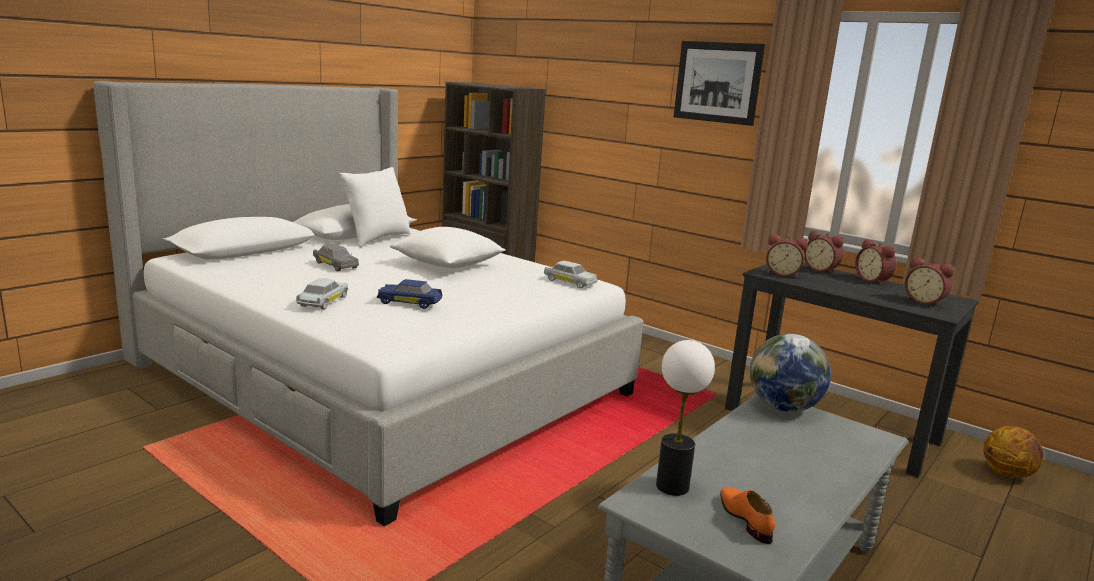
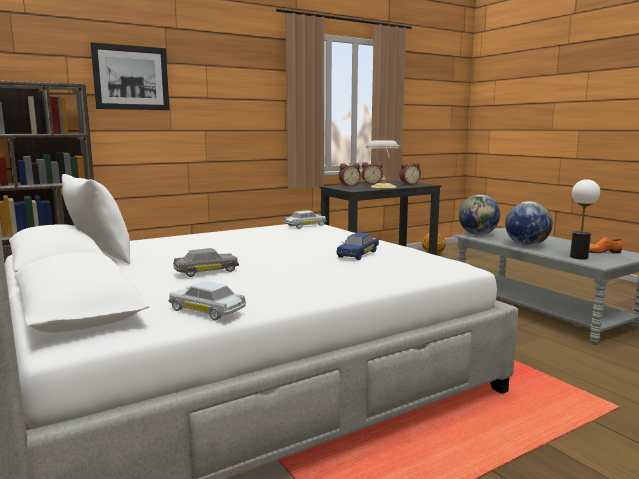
camera: 70 degrees left, 5 degrees down
white toy car [296,278,349,309] -> white toy car moved to [168,281,246,320]
white pillow [390,227,506,268] -> none
picture [674,41,765,126] -> picture moved to [91,42,169,110]
alarm clock [766,234,808,278] -> none
none -> table lamp [366,140,402,189]
none -> globe [505,201,553,246]

